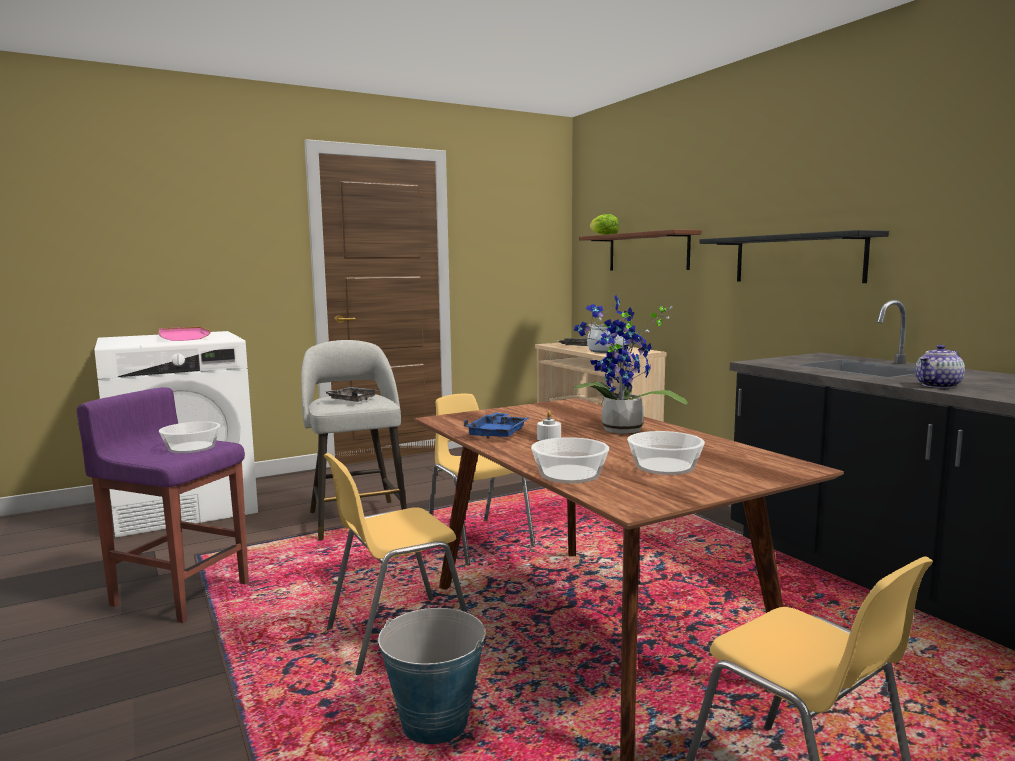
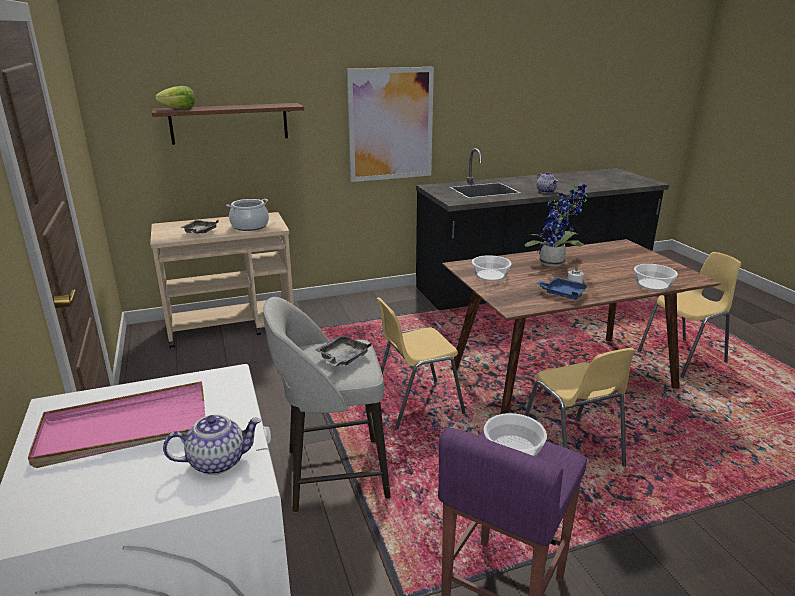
camera: 80 degrees left, 15 degrees up
bucket [378,608,489,744] -> none
bowl [627,431,705,475] -> bowl moved to [472,255,512,281]
black shelf [699,230,889,283] -> picture [347,67,434,182]
none -> teapot [163,415,261,475]

